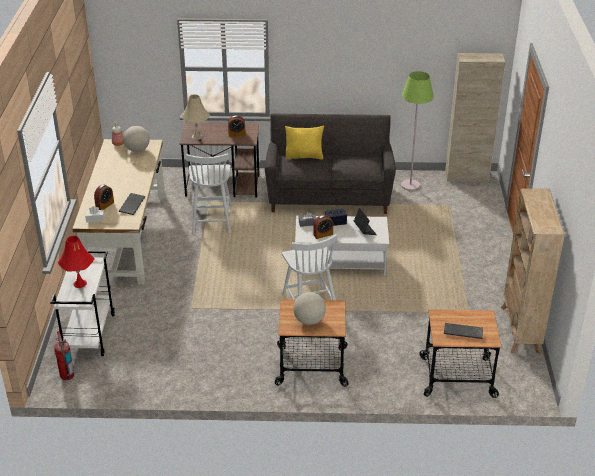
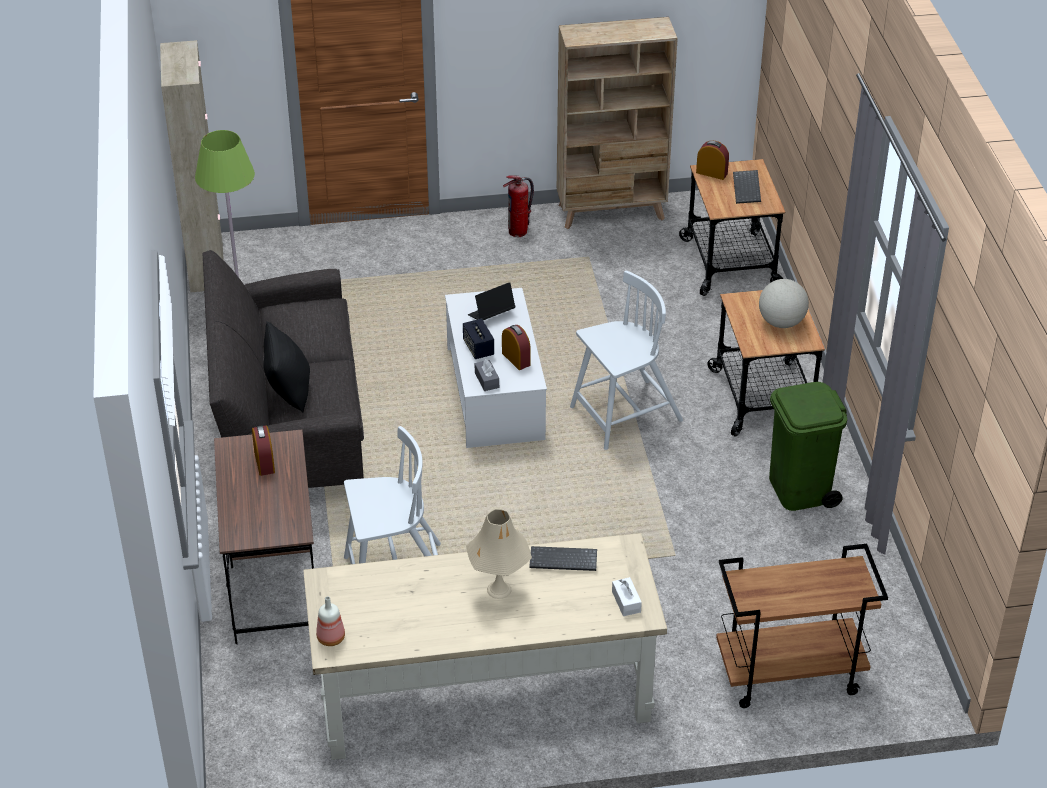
camera: 100 degrees left, 5 degrees up
white cart [50,251,115,356] -> brown cart [716,544,888,708]
fire extinguisher [54,331,74,380] -> fire extinguisher moved to [503,175,534,237]
red table lamp [58,236,95,288] -> none
alarm clock [94,185,114,210] -> alarm clock moved to [696,140,729,180]
globe [123,126,150,152] -> none
beige table lamp [181,94,210,140] -> beige table lamp moved to [466,509,532,599]
yellow pillow [285,126,324,160] -> black pillow [263,321,310,412]
none -> green trash can [769,382,847,511]

